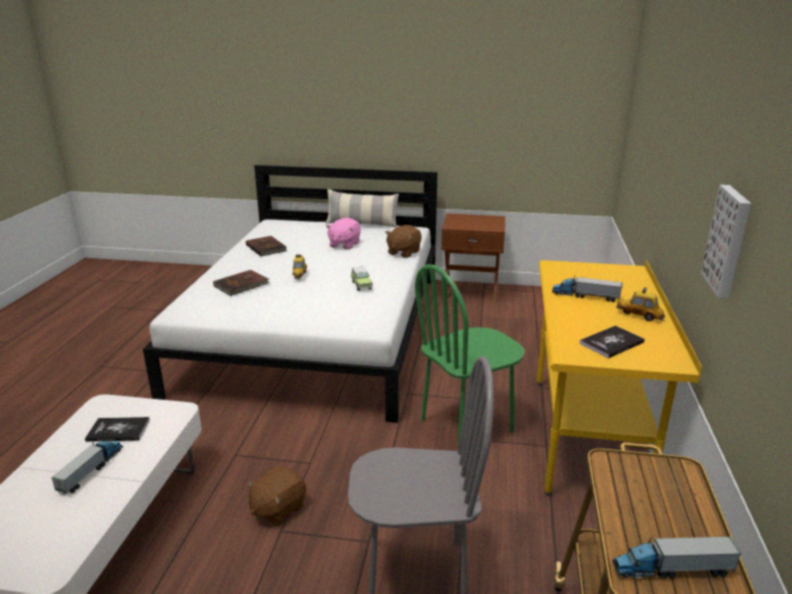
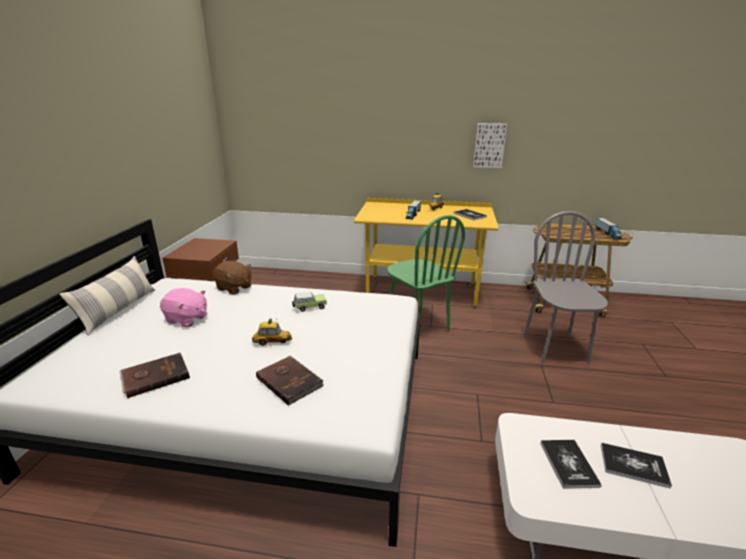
camera: 90 degrees left, 0 degrees up
toy truck [51,441,123,495] -> book [601,443,672,489]
brown plush toy [248,467,306,526] -> none

